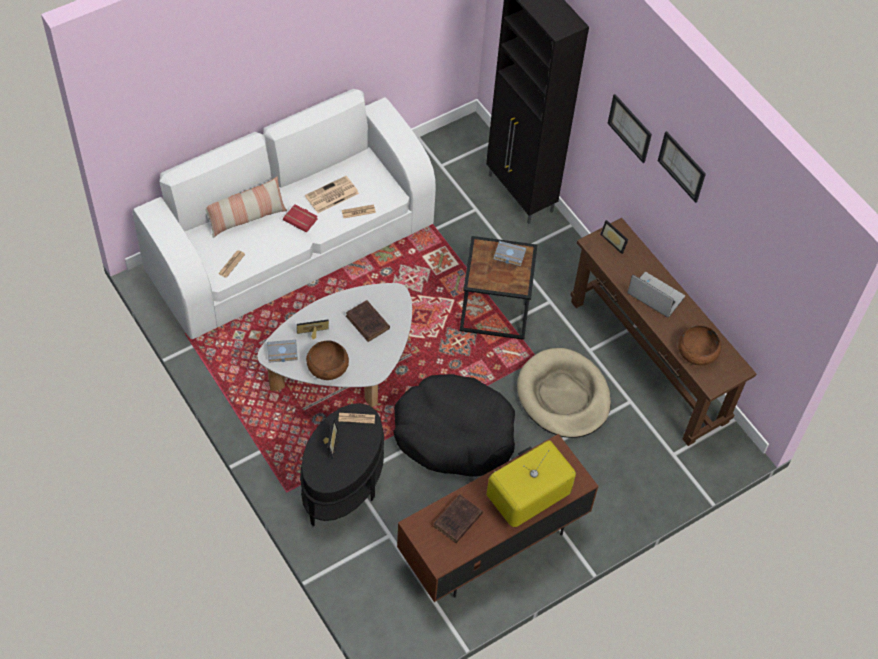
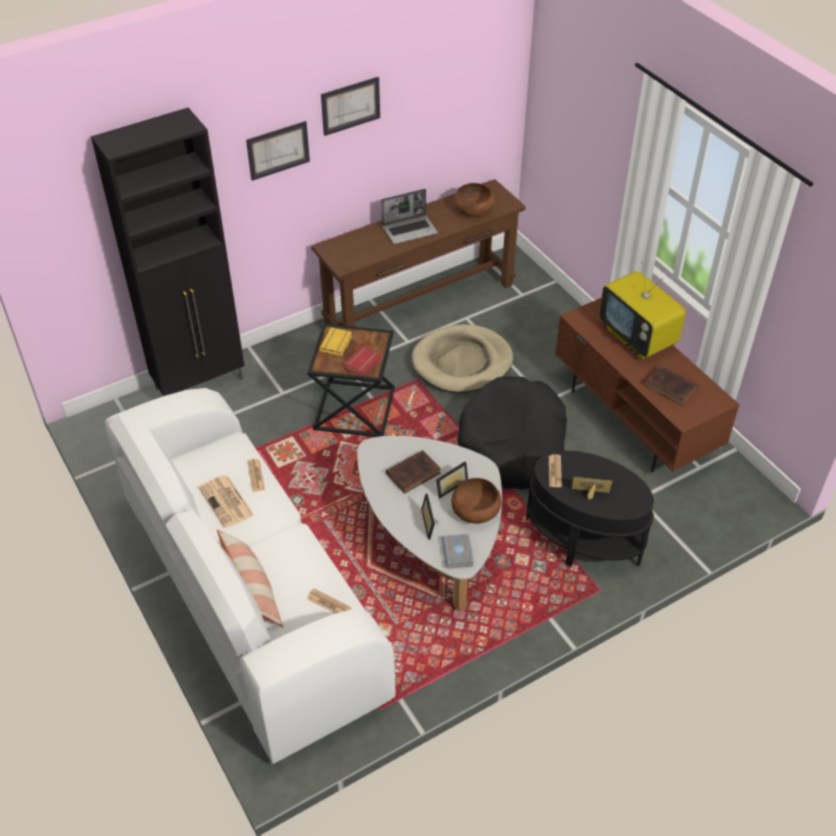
camera: 85 degrees left, 10 degrees down
red book [283,204,318,233] -> red book moved to [344,346,382,377]
grey book [494,241,526,266] -> yellow book [319,327,352,356]
picture frame [600,220,628,254] -> picture frame moved to [436,462,468,498]
laptop [627,272,685,317] -> laptop turned 150 degrees counterclockwise [381,189,438,244]

